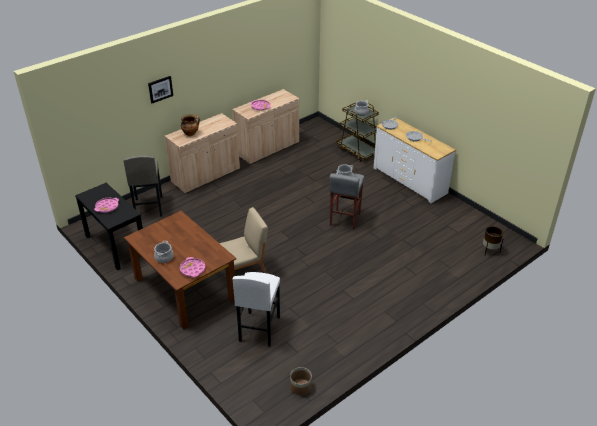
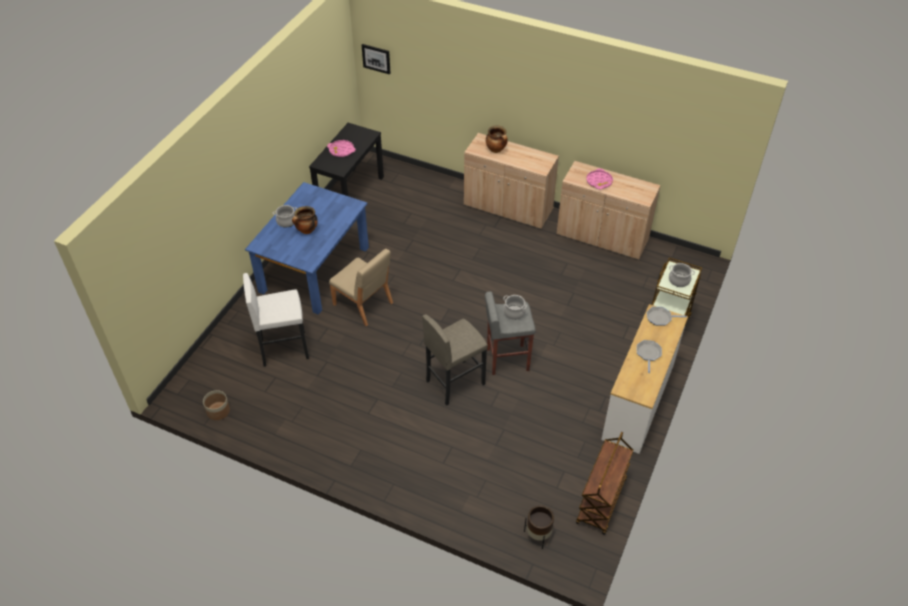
camera: 65 degrees right, 10 degrees up
grey stool [123,155,163,217] -> grey stool moved to [422,314,488,406]
brown dining table [124,211,236,330] -> blue dining table [245,182,369,315]
picture [148,76,173,103] -> picture moved to [362,44,390,75]
pink tray [180,257,205,277] -> none
none -> cooking pot [292,206,318,234]
none -> brown cart [576,432,633,535]

